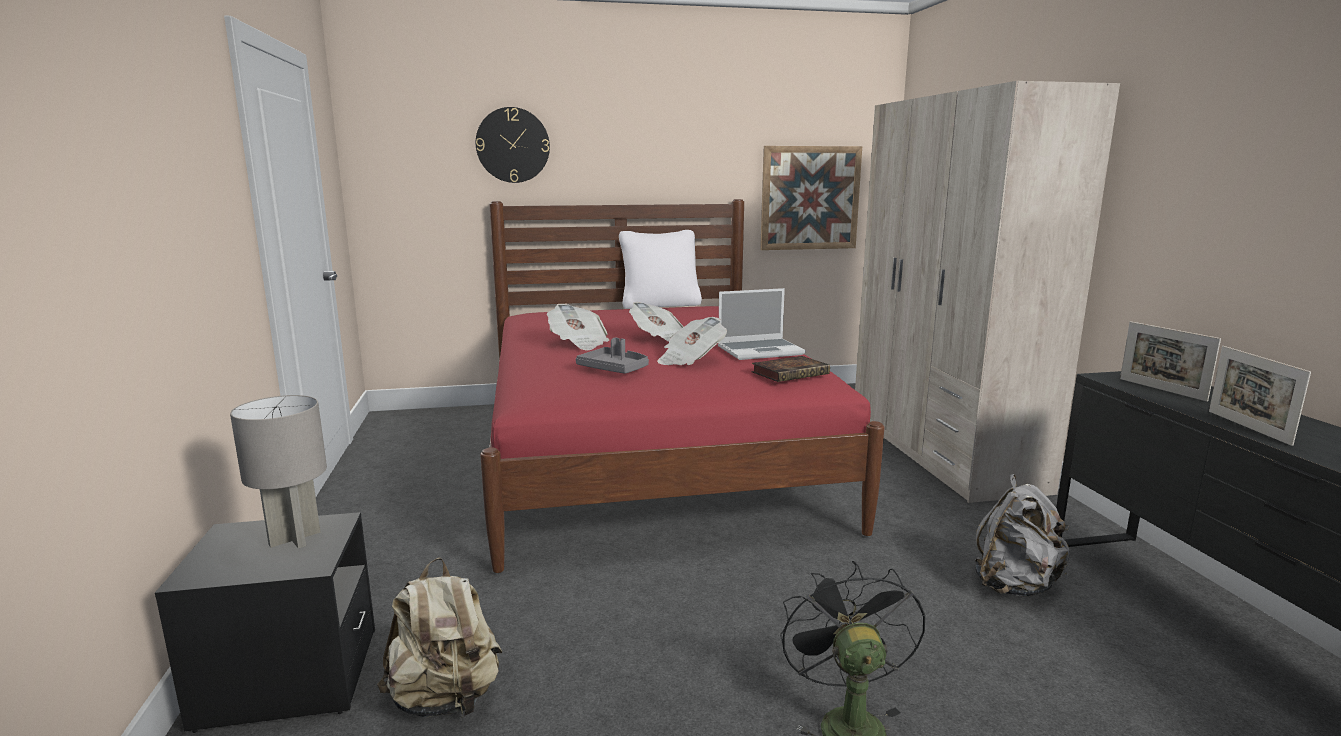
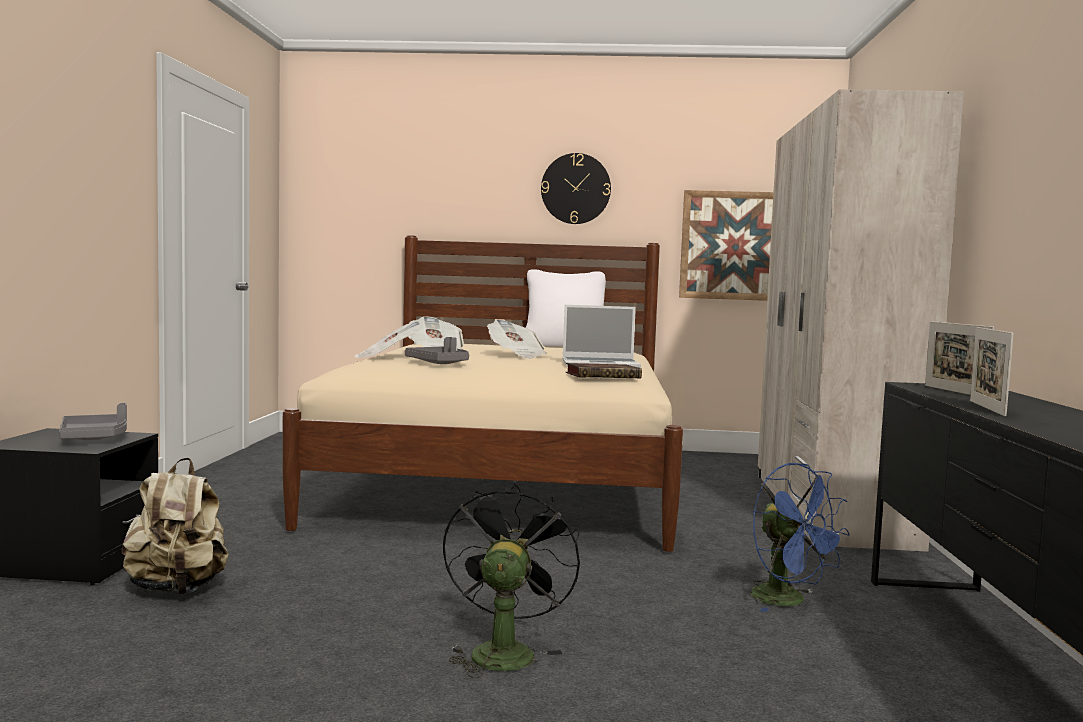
camera: 15 degrees right, 10 degrees down
grey table lamp [230,395,327,548] -> grey tray [59,403,127,440]
wall clock [476,107,550,183] -> wall clock moved to [541,153,611,224]
red bed [480,199,884,573] -> beige bed [282,235,683,552]
newspaper [657,317,727,365] -> newspaper moved to [354,321,423,358]
grey backpack [975,474,1070,597] -> blue fan [750,462,850,612]

